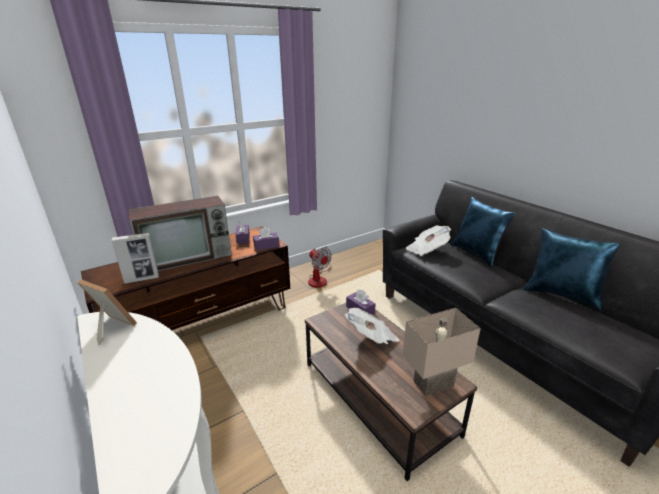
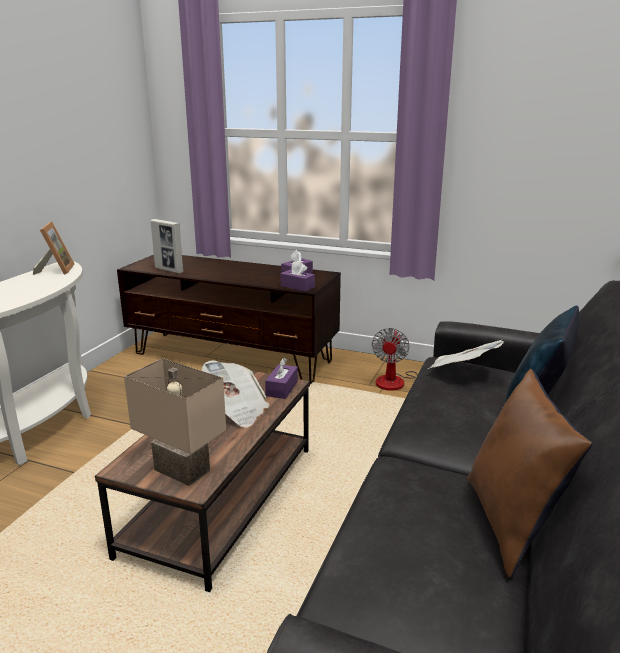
camera: 55 degrees right, 5 degrees down
television [129,196,232,271] -> none
blue pillow [524,228,620,311] -> brown pillow [467,369,592,578]

